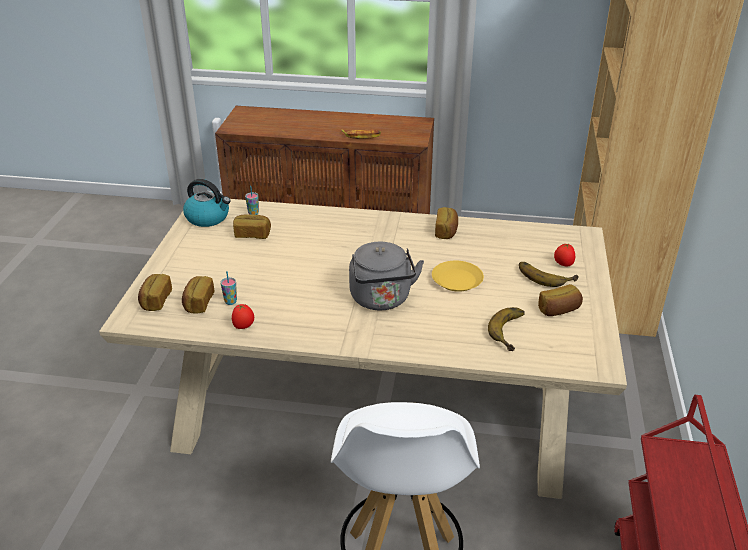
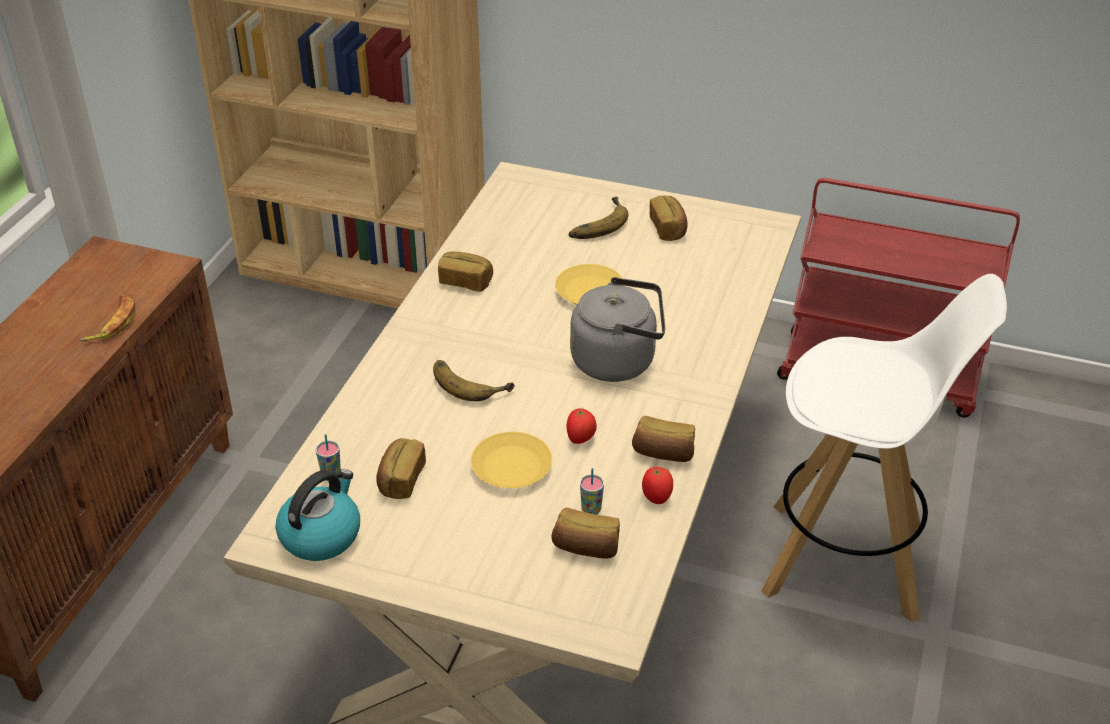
camera: 80 degrees left, 5 degrees up
bread [138,274,172,311] -> bread moved to [632,416,695,462]
banana [488,307,525,351] -> banana moved to [433,360,515,401]
tomato [554,244,575,266] -> tomato moved to [567,408,597,444]
none -> yellow plate [471,432,552,488]

